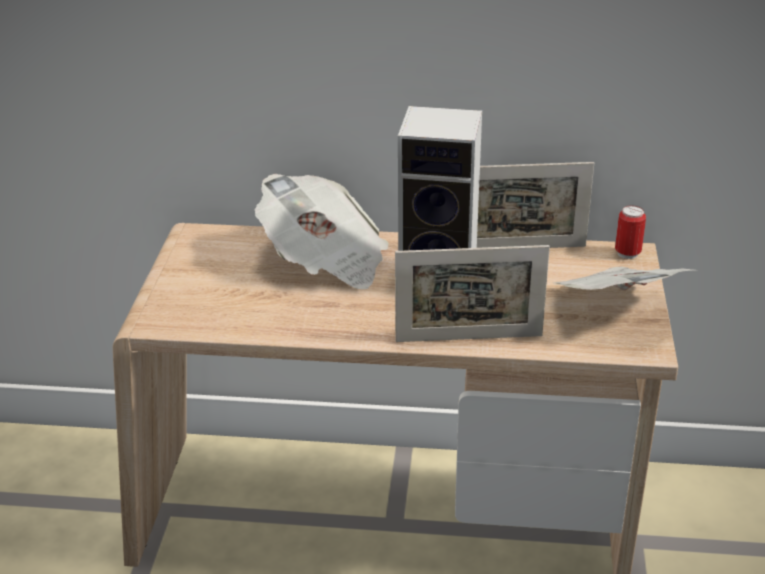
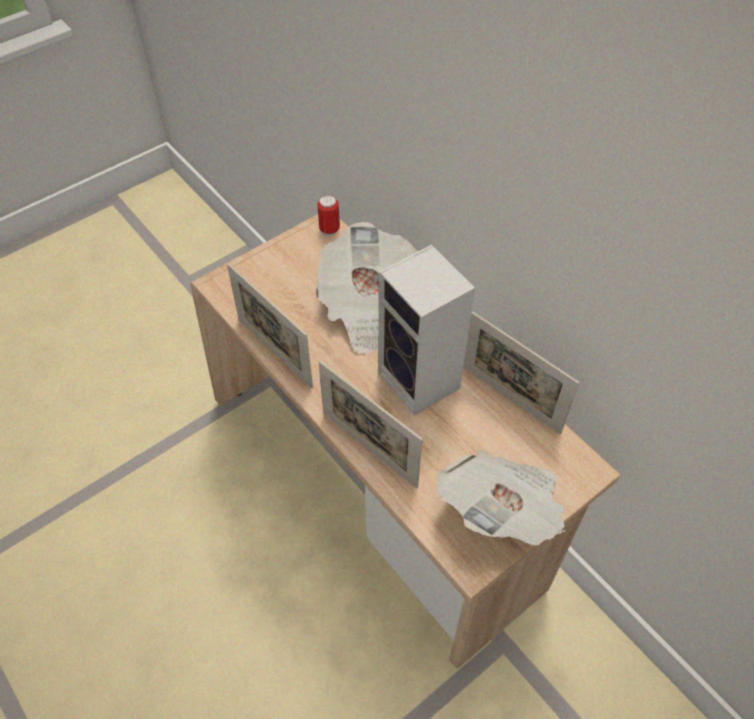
camera: 45 degrees right, 20 degrees up
can [615,205,646,259] -> can moved to [317,195,340,235]
none -> picture frame [227,263,313,389]

